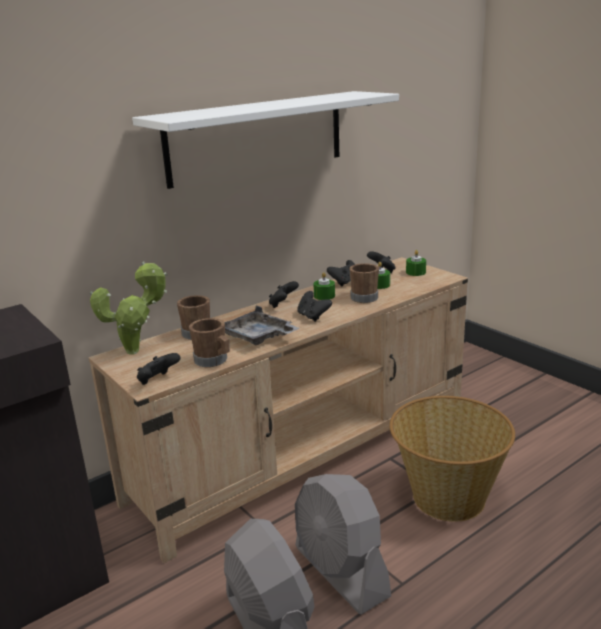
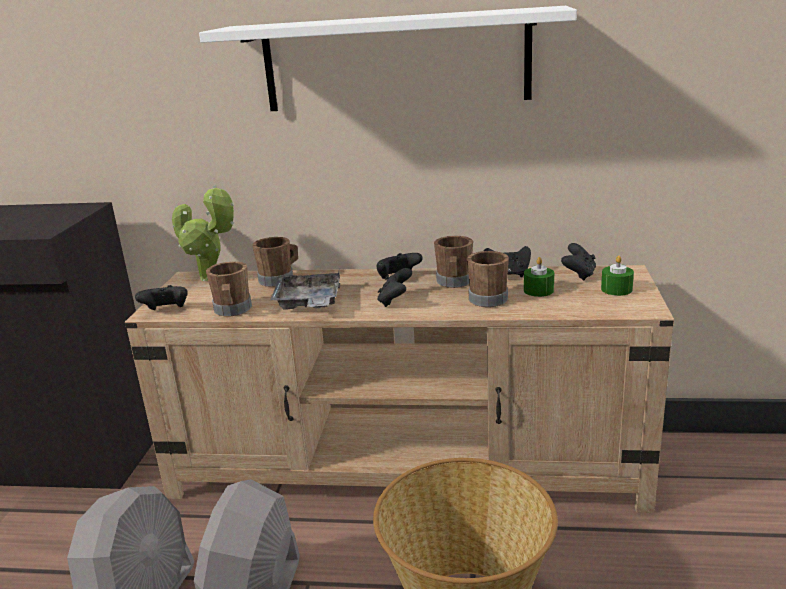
camera: 45 degrees right, 0 degrees up
green candle [314,272,335,300] -> brown mug [434,236,473,288]

